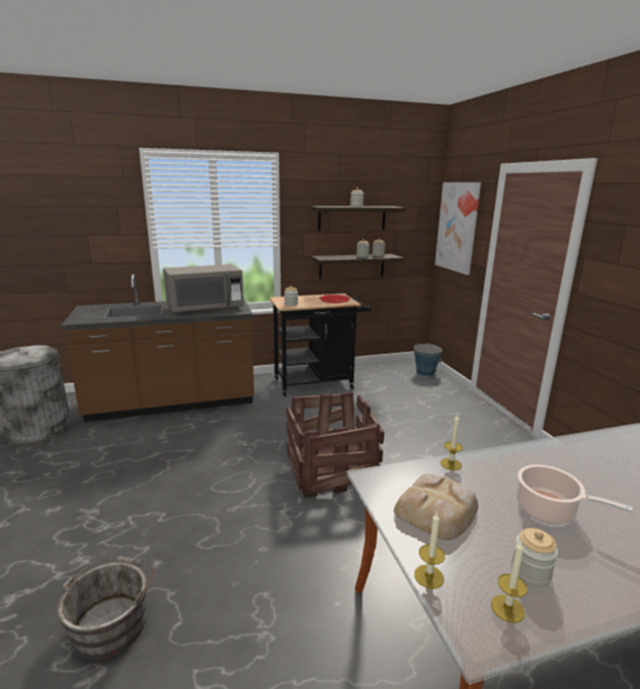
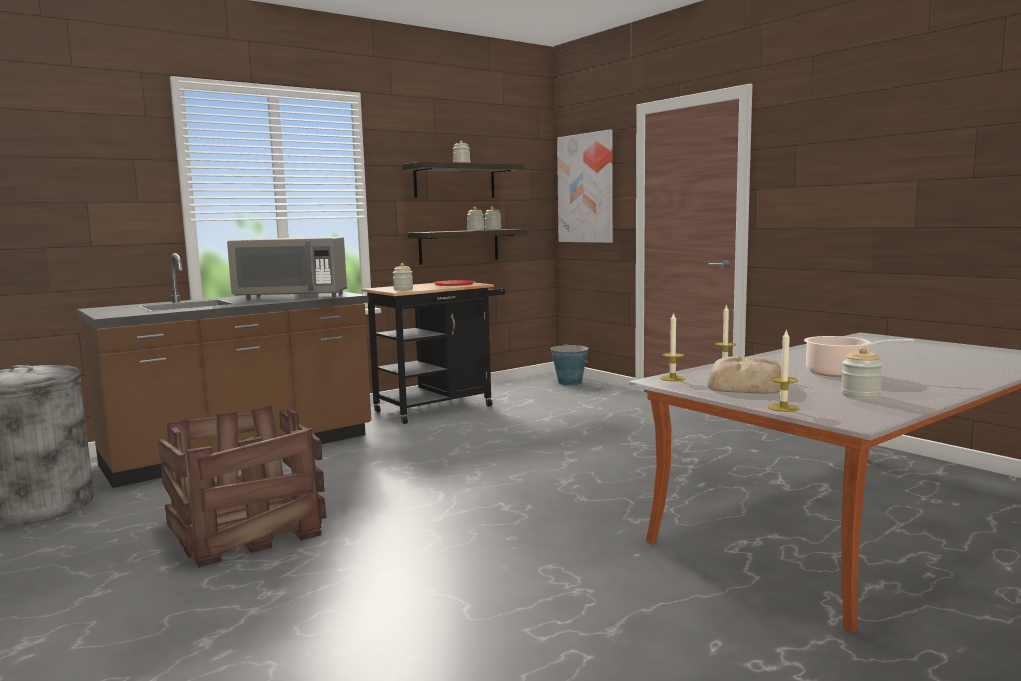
camera: 20 degrees left, 10 degrees down
grey bucket [57,556,154,660] -> none
grey microwave [163,264,244,314] -> grey microwave turned 45 degrees clockwise [227,237,347,300]
crate [286,392,384,498] -> crate moved to [158,405,327,567]
candle [491,540,527,623] -> candle moved to [660,312,685,381]

